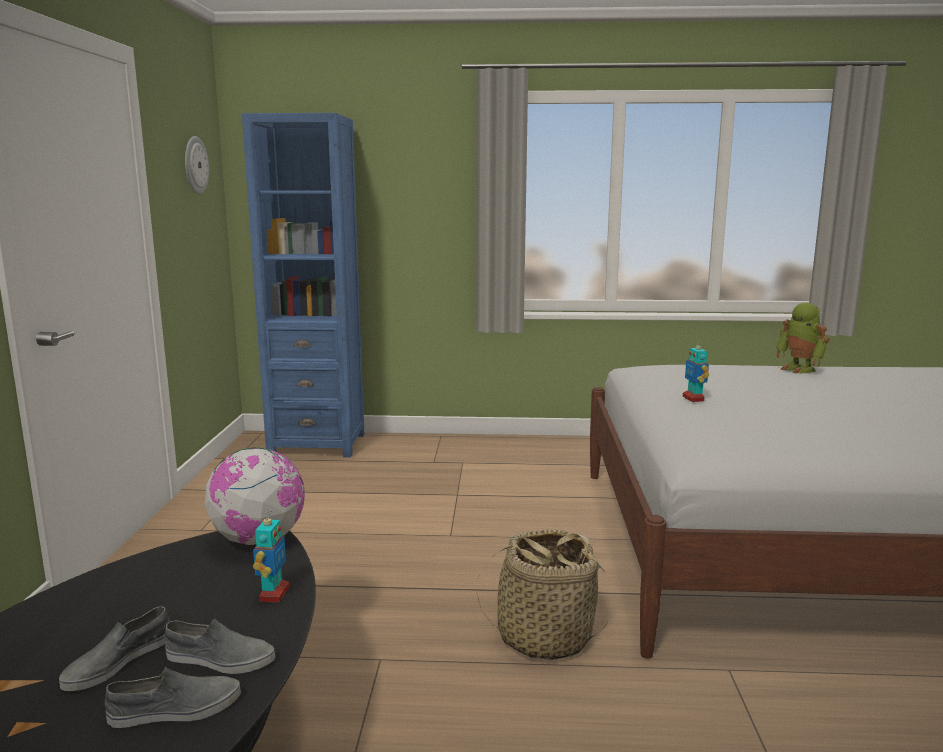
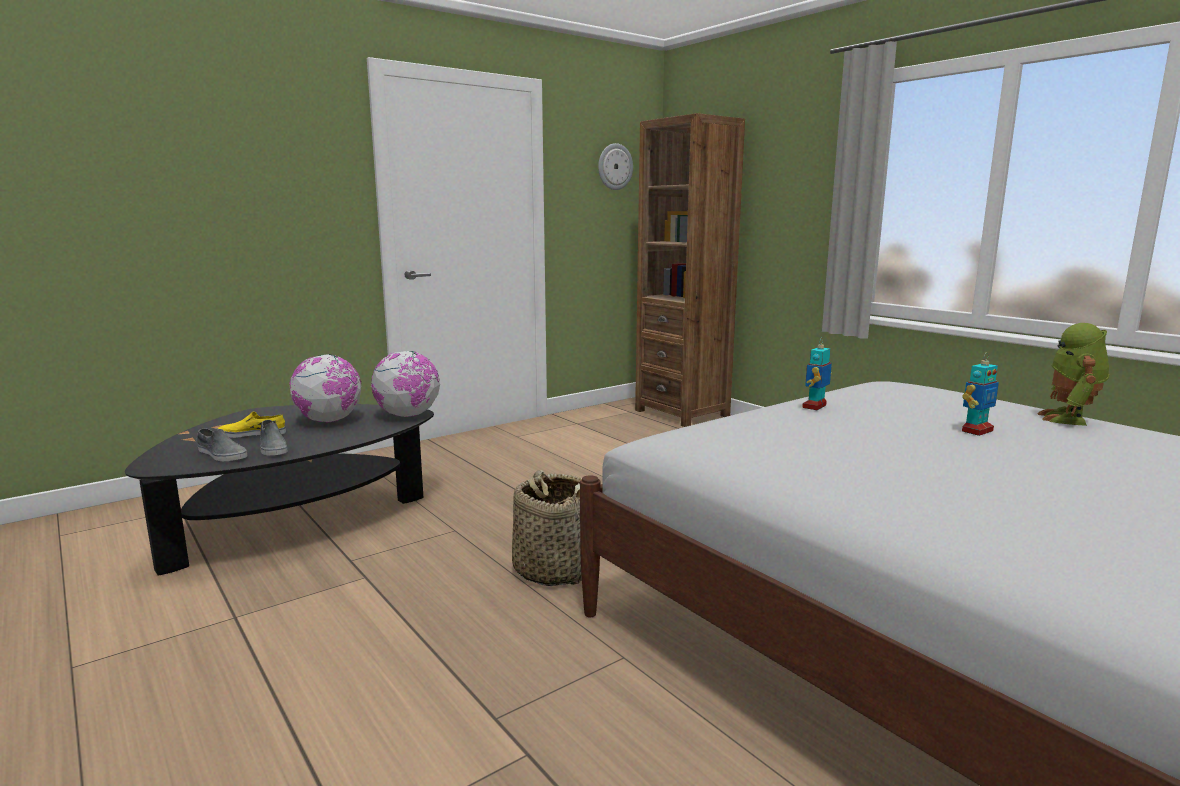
camera: 50 degrees right, 0 degrees up
grey shoe [59,606,170,691] -> yellow shoe [218,412,286,438]
blue bookcase [242,113,364,458] -> brown bookcase [635,113,745,427]
toy robot [253,510,289,603] -> toy robot moved to [962,352,999,436]
none -> globe [289,354,362,422]

